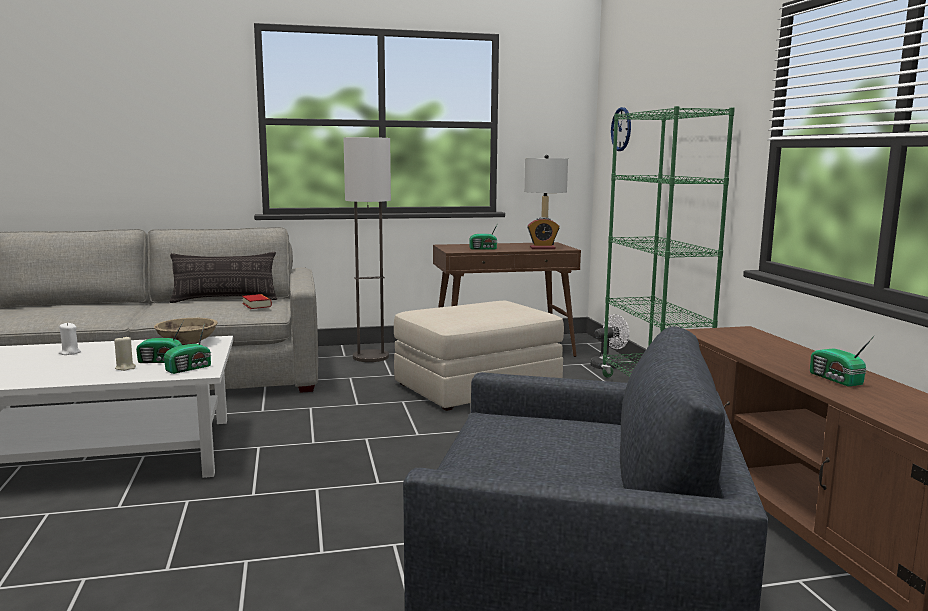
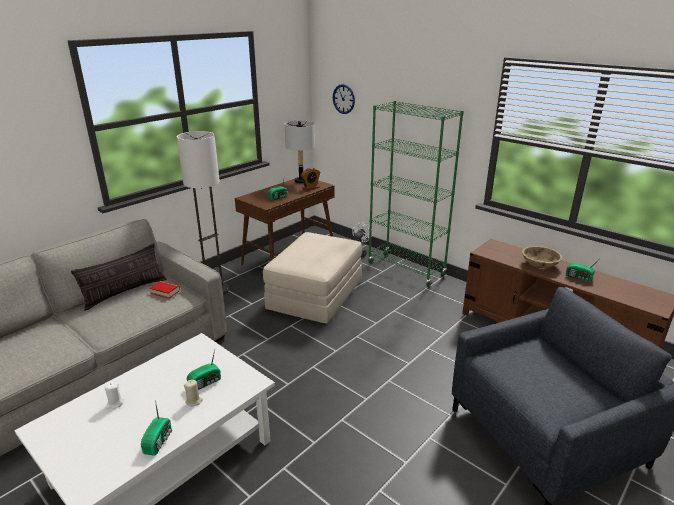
camera: 35 degrees left, 15 degrees up
beige bowl [154,318,218,345] -> beige bowl moved to [522,246,562,268]
radio [164,323,211,374] -> radio moved to [141,400,172,456]

